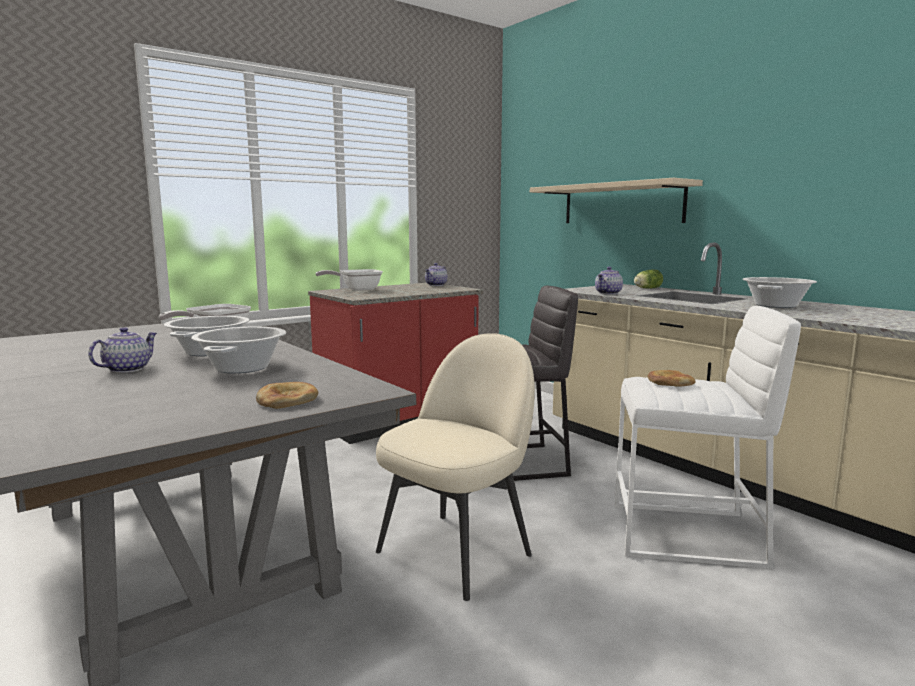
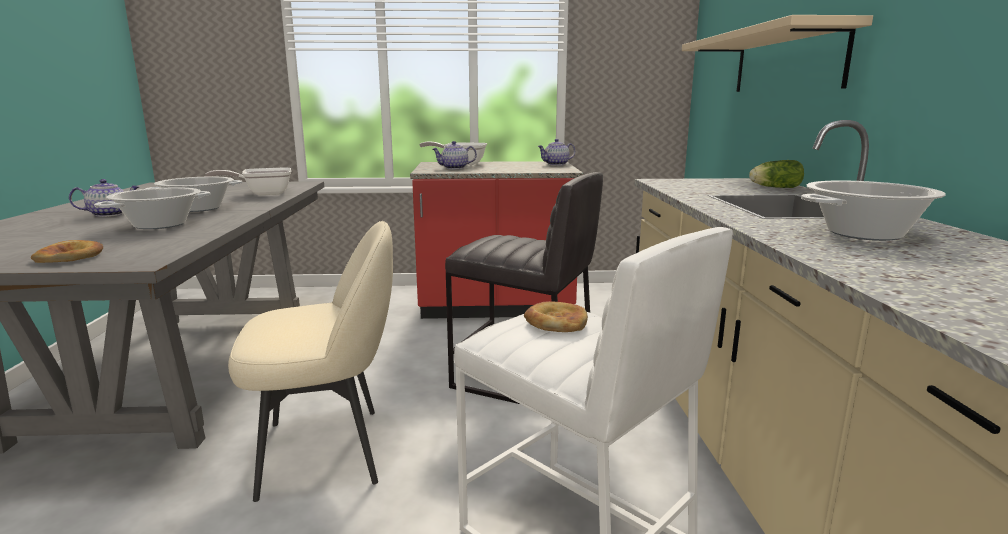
camera: 35 degrees right, 5 degrees up
teapot [595,267,623,295] -> teapot moved to [432,141,477,169]

